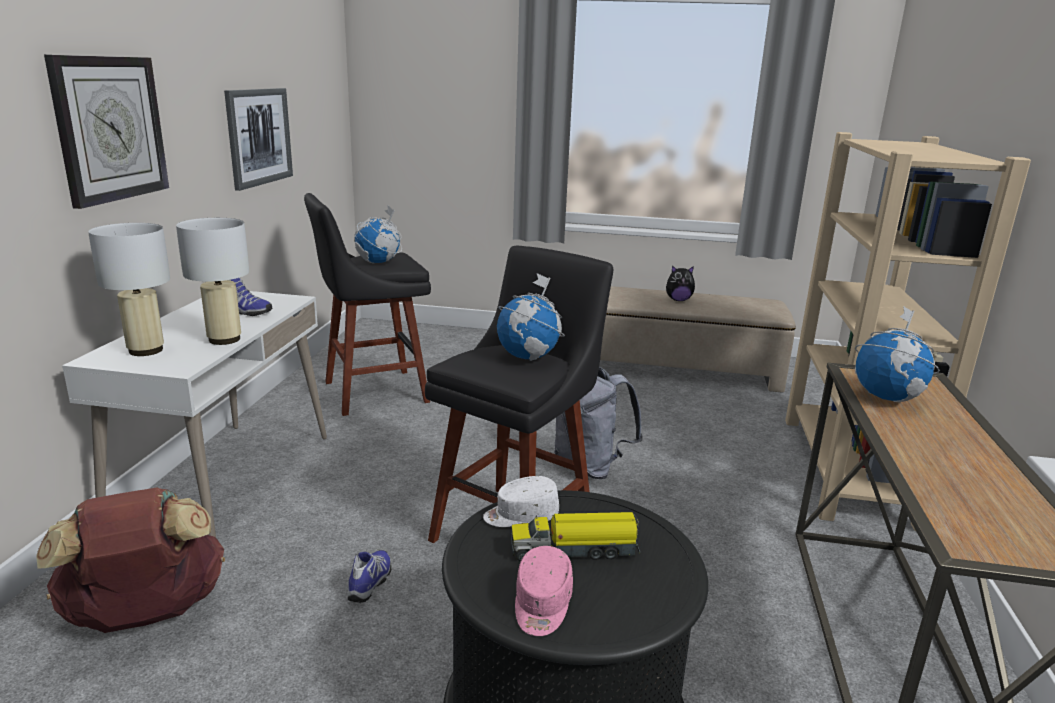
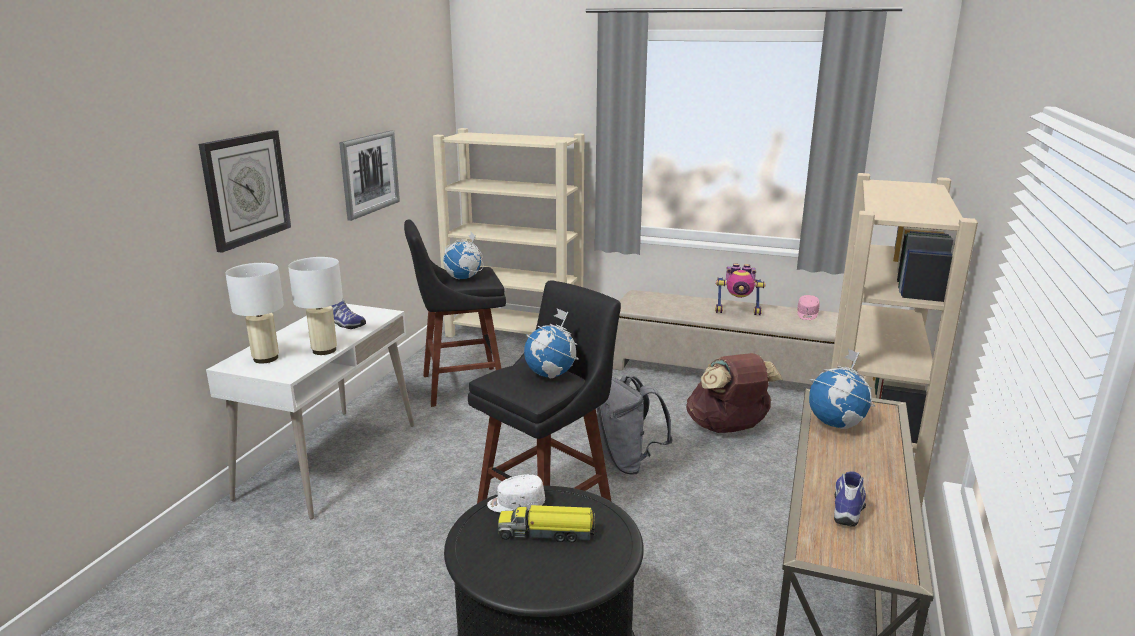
camera: 10 degrees right, 0 degrees up
brown backpack [36,488,225,633] -> brown backpack moved to [686,353,783,433]
shoe [348,550,391,603] -> shoe moved to [834,471,866,527]
pink cap [515,546,573,636] -> pink cap moved to [797,295,819,320]
plush toy [666,265,695,301] -> toy robot [715,264,766,315]
none -> beige bookcase [433,128,584,338]

